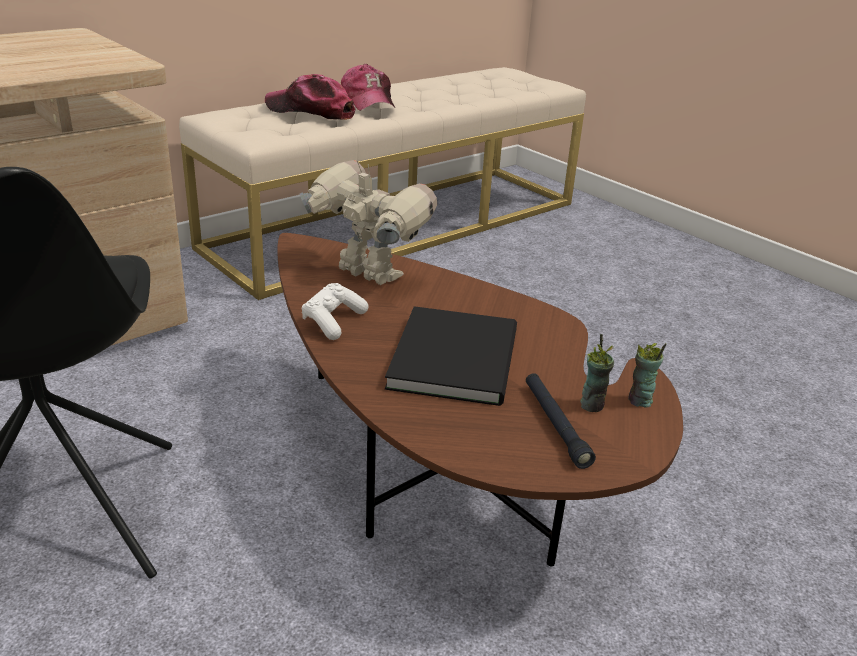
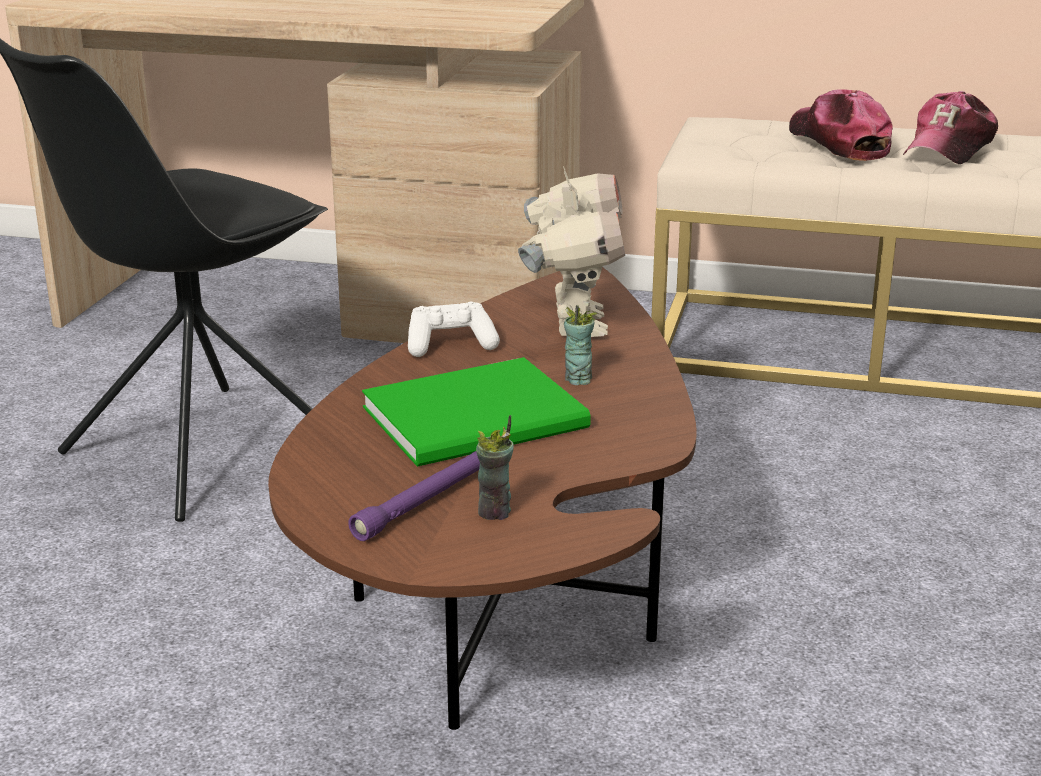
camera: 55 degrees right, 5 degrees down
black book [385,306,517,406] -> green book [362,357,591,467]
black flashlight [526,373,596,469] -> purple flashlight [348,451,480,541]
cup [628,343,667,408] -> cup moved to [564,305,597,385]

